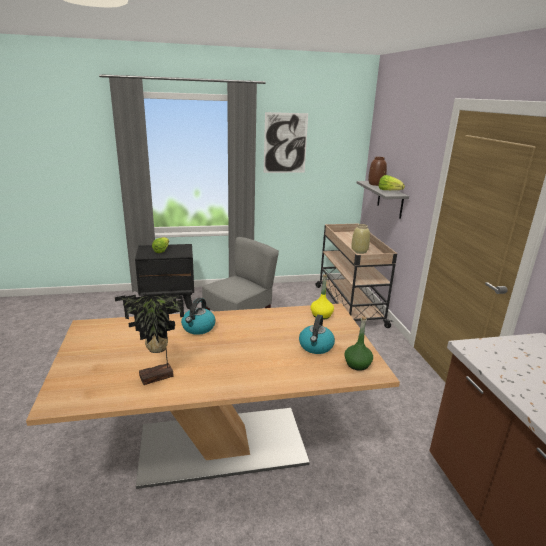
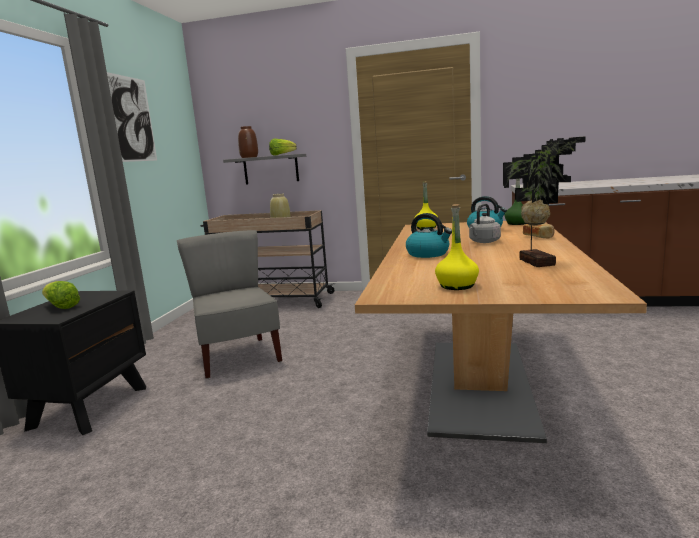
camera: 65 degrees left, 10 degrees down
none -> yellow bottle [435,204,479,290]
none -> grey kettle [469,204,501,243]
none -> bread [523,223,555,239]

